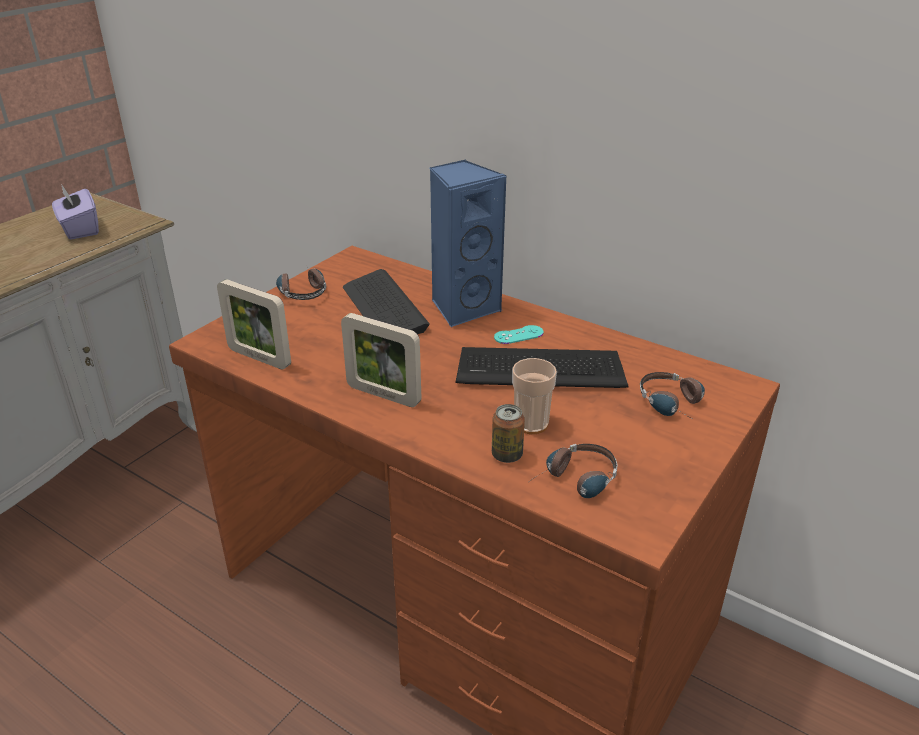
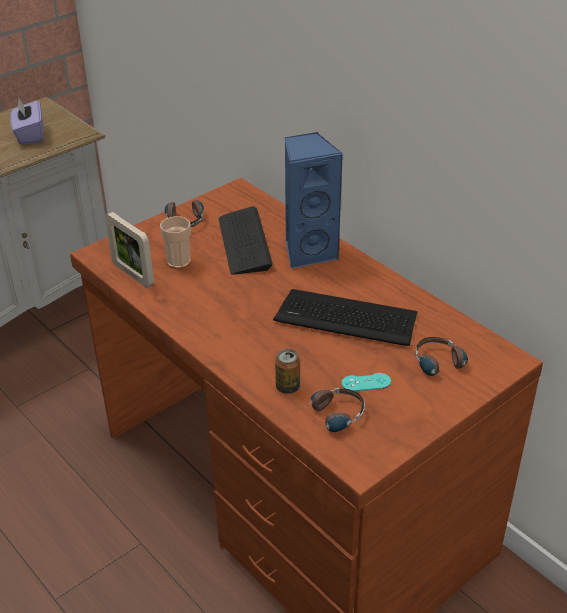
camera: 15 degrees right, 5 degrees up
picture frame [341,313,421,407] -> none
turquoise game controller [494,325,544,344] -> turquoise game controller moved to [342,373,391,391]
cup [512,358,557,434] -> cup moved to [160,216,191,269]

